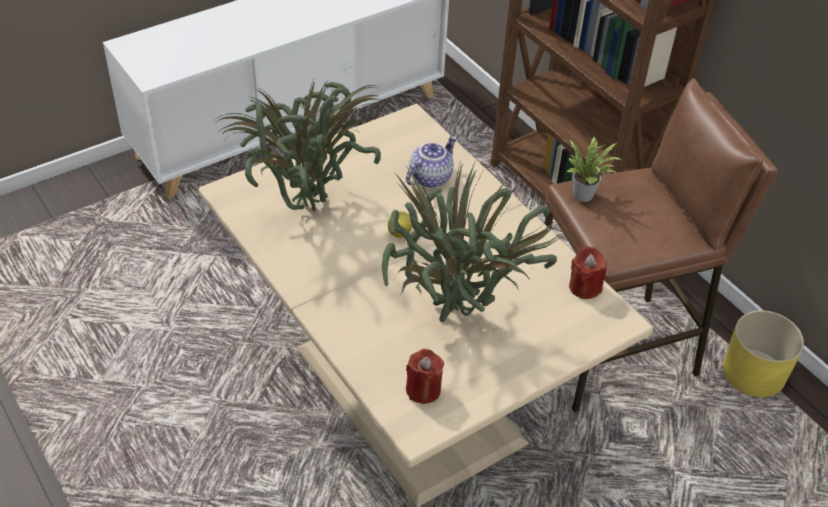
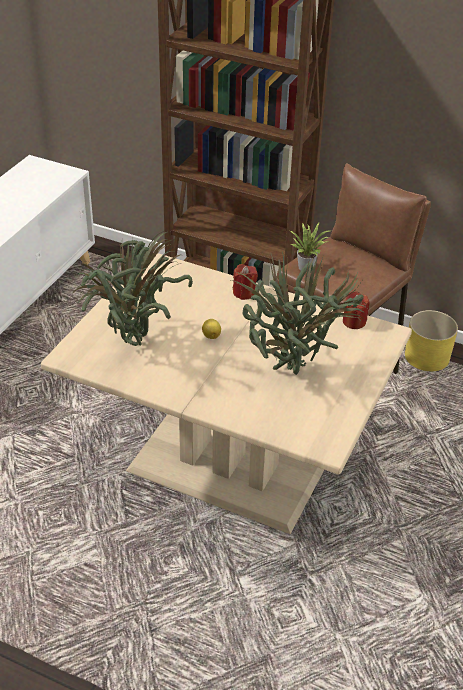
camera: 30 degrees left, 5 degrees down
teapot [406,136,457,188] -> none
red candle [406,349,444,404] -> red candle moved to [233,264,258,300]

